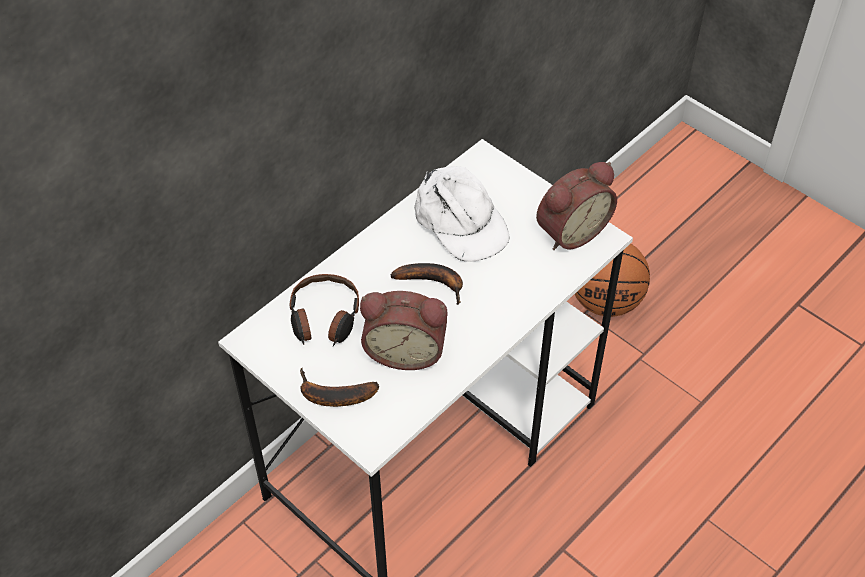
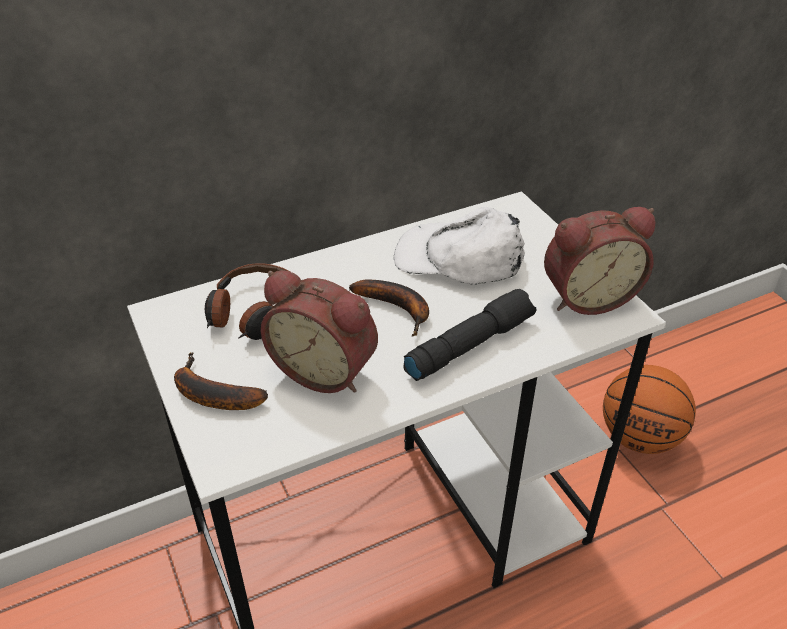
camera: 20 degrees right, 10 degrees down
white cap [414,166,509,262] -> white cap turned 120 degrees clockwise [394,207,525,285]
none -> black flashlight [403,289,537,381]

